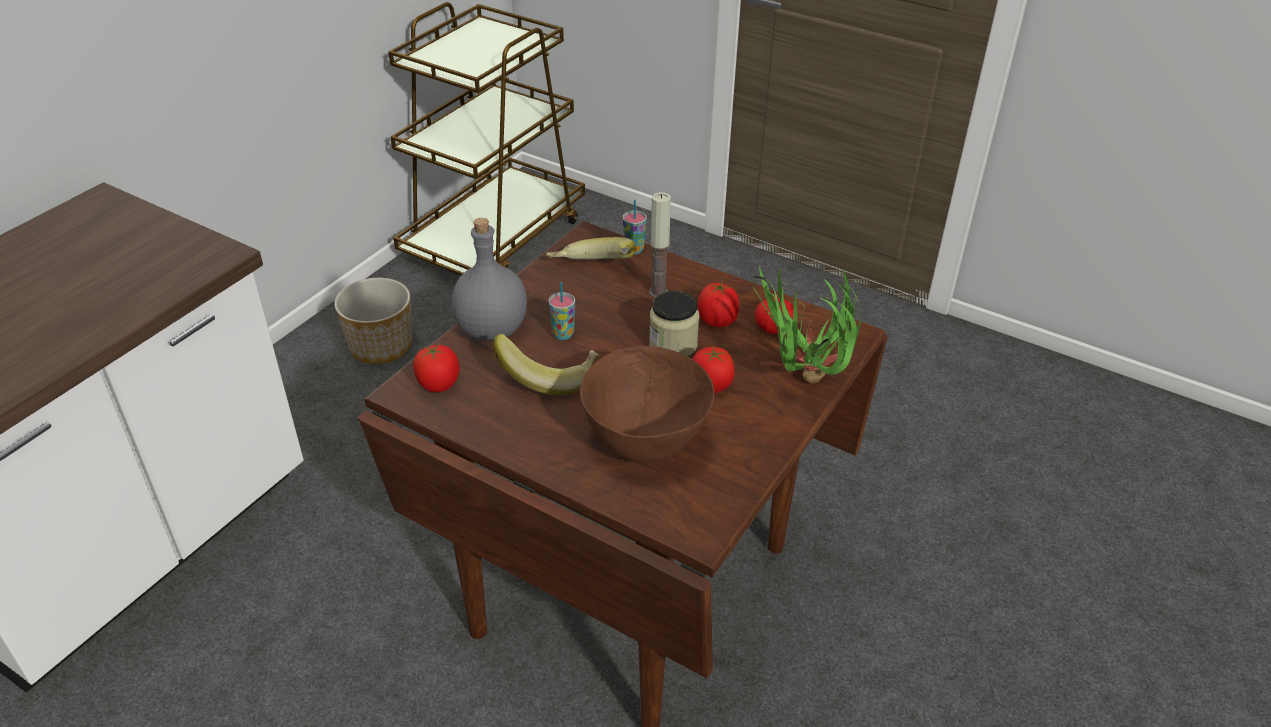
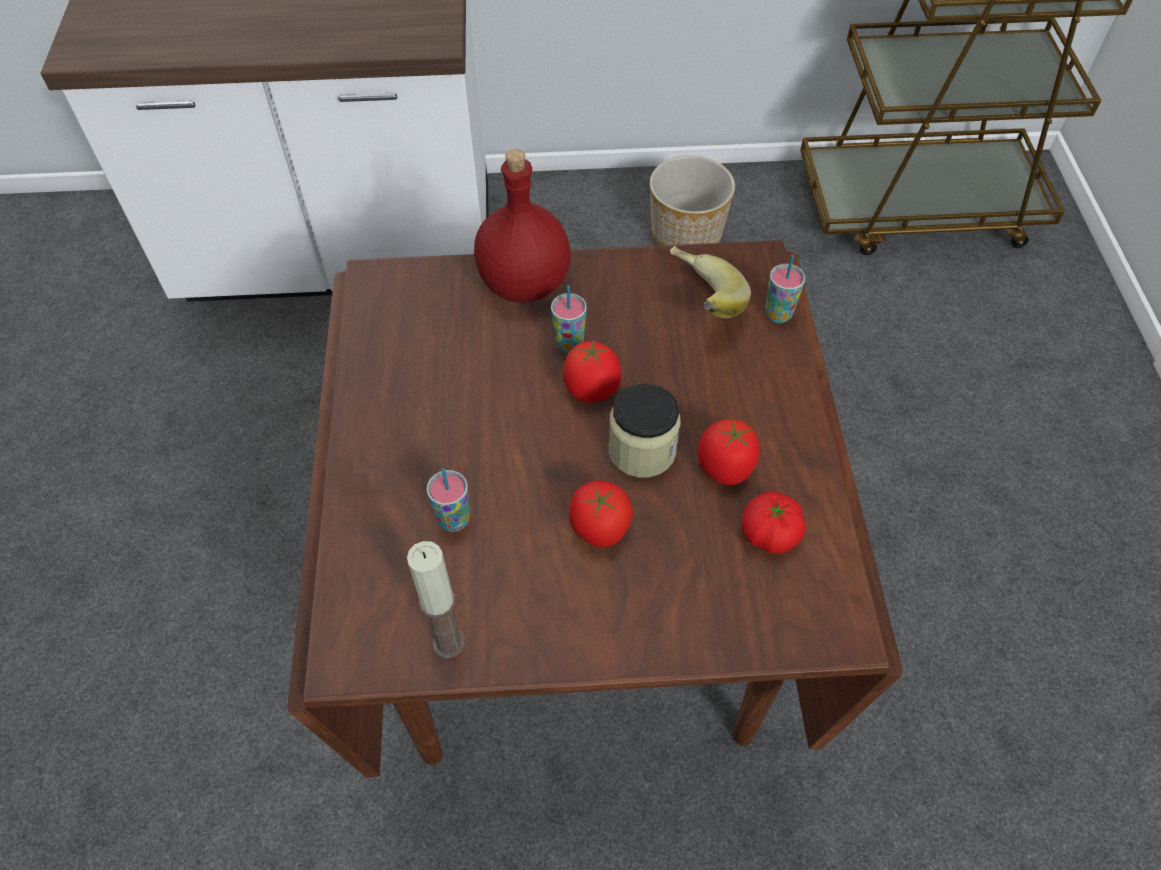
camera: 55 degrees right, 15 degrees up
tomato [413,343,460,392] -> tomato moved to [563,340,621,403]
grey bottle [452,218,527,340] -> red bottle [474,149,571,303]
banana [493,334,599,395] -> none
brown bowl [580,346,715,462] -> cup [426,468,470,532]
candle [649,192,671,298] -> candle moved to [407,541,465,659]
potted plant [750,265,861,383] -> none

